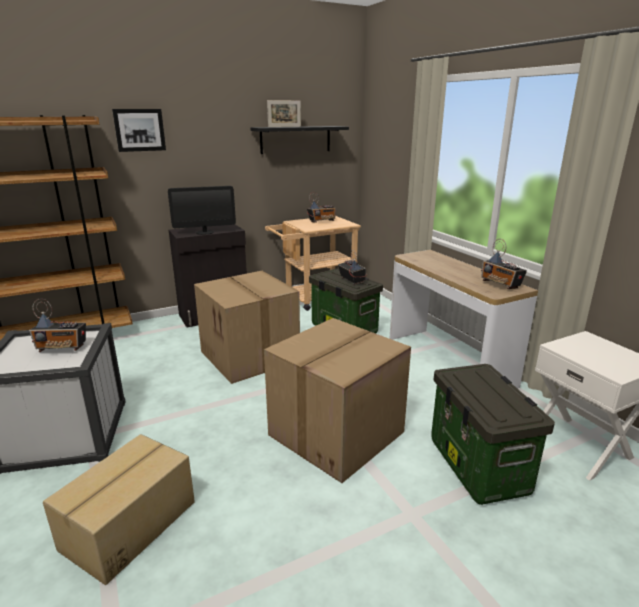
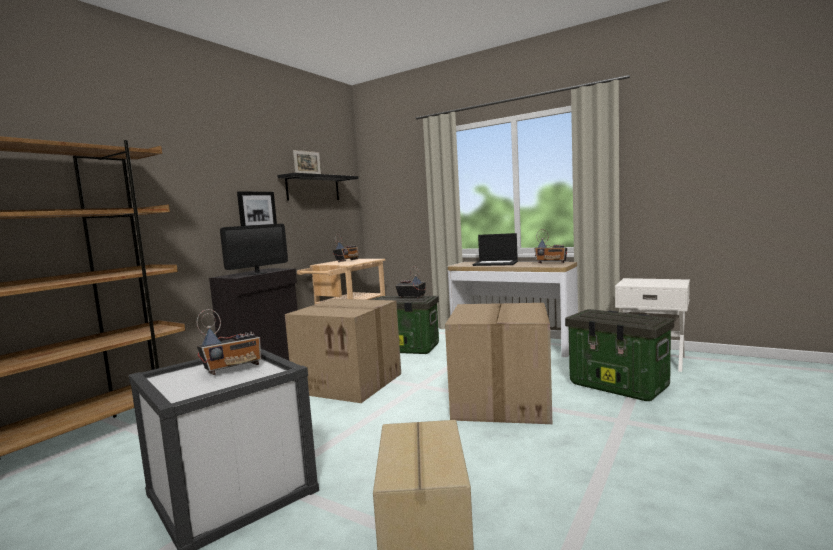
camera: 30 degrees left, 15 degrees down
picture [112,109,166,152] -> picture moved to [237,191,277,226]
none -> laptop [472,233,518,266]

